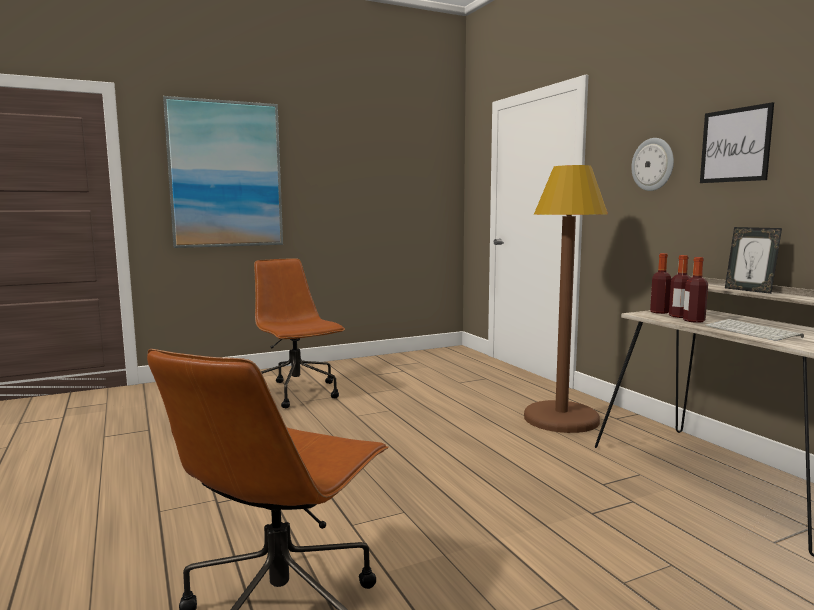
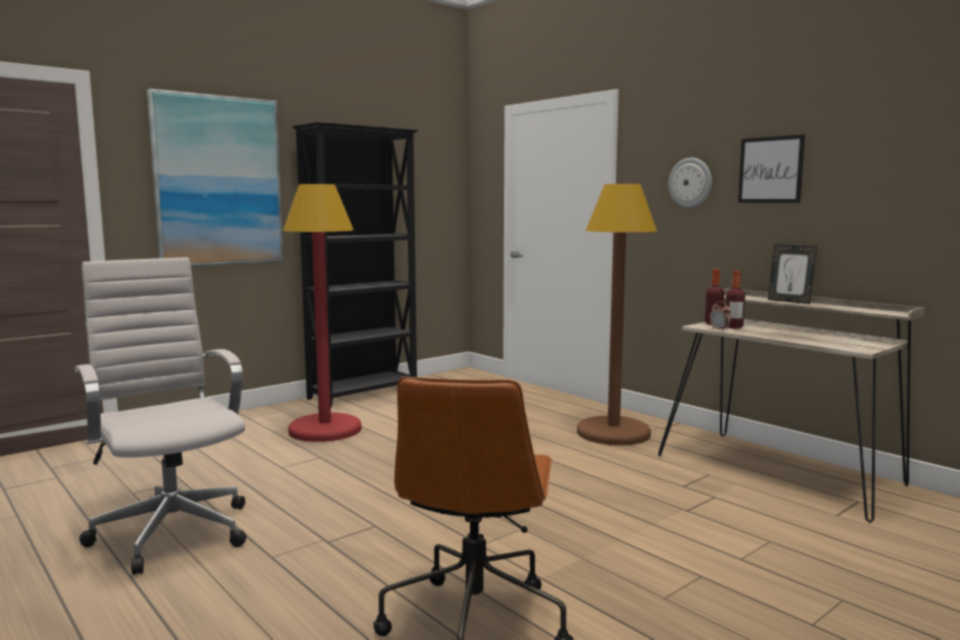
camera: 15 degrees left, 0 degrees up
brown office chair [254,258,345,408] -> red floor lamp [283,184,362,442]
bottle [683,257,708,323] -> none
keyboard [705,319,804,341] -> none
none -> white office chair [75,257,246,575]
none -> black bookcase [292,122,418,407]
none -> alarm clock [710,301,731,331]

